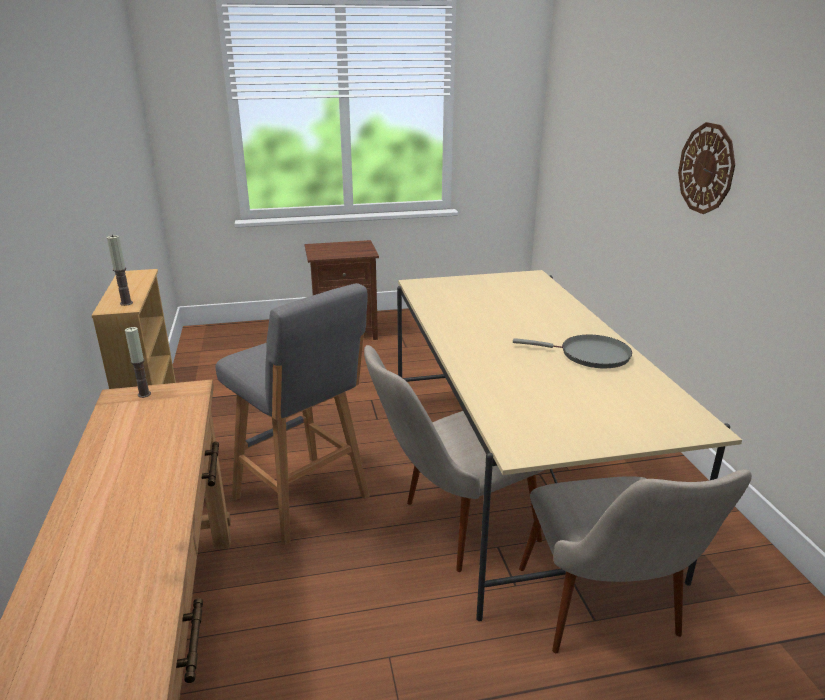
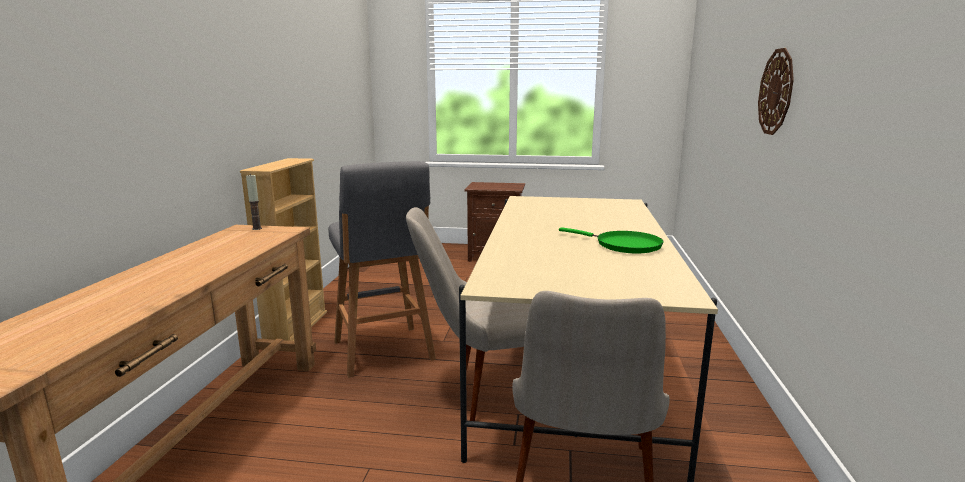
camera: 20 degrees right, 10 degrees down
candle [107,235,133,306] -> none
grey frying pan [513,335,632,368] -> green frying pan [559,227,664,253]

